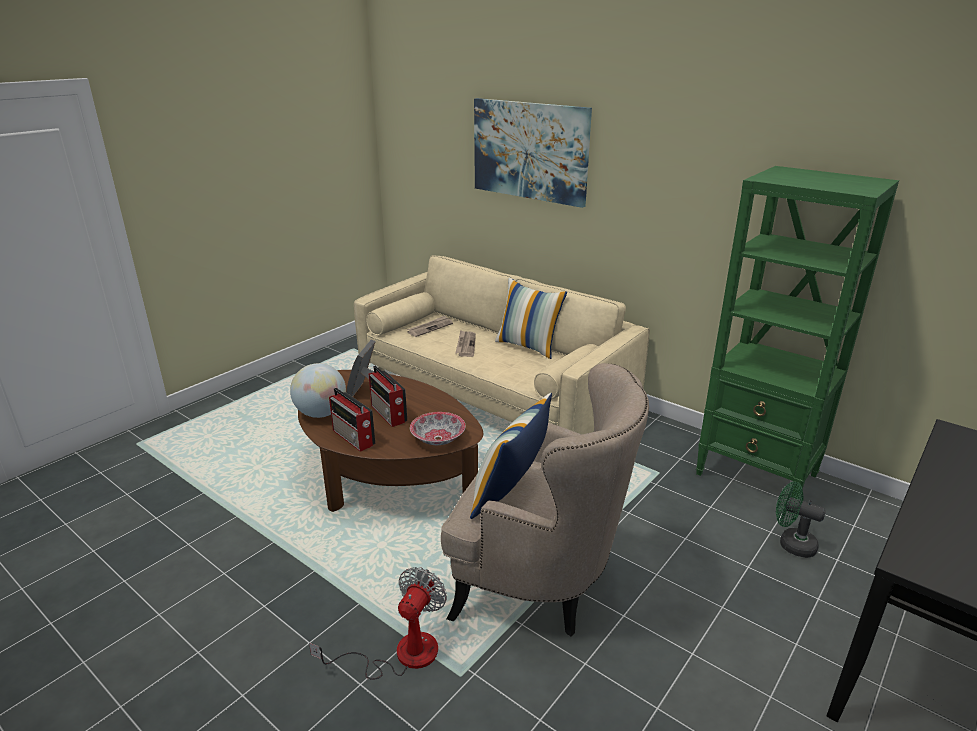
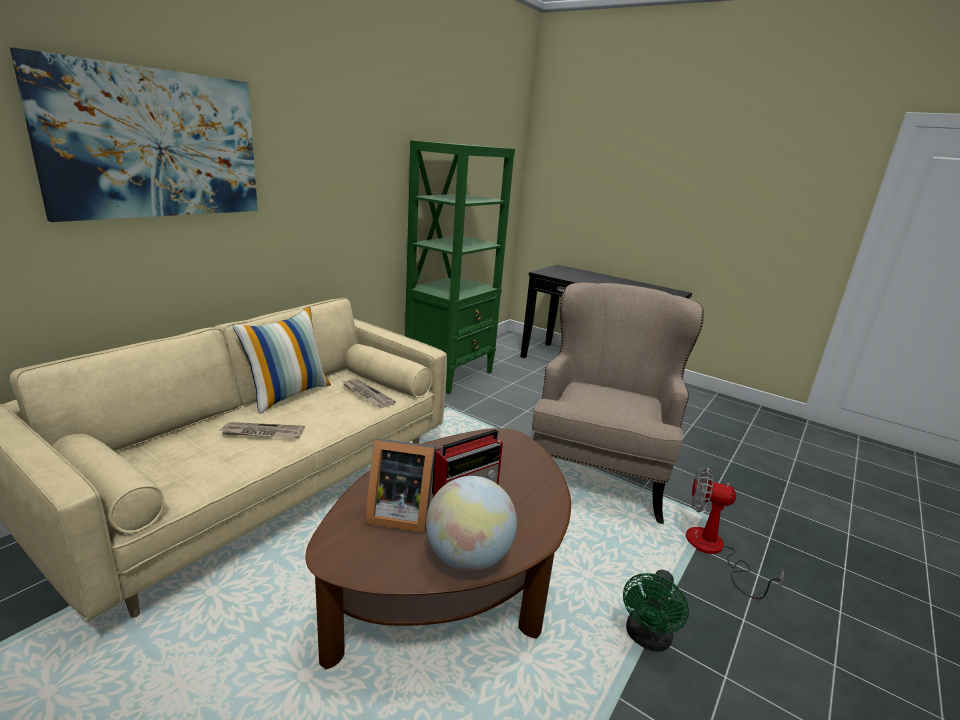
camera: 95 degrees left, 5 degrees down
radio [329,388,375,452] -> none
newspaper [407,315,453,337] -> newspaper moved to [342,379,396,408]
bowl [410,412,466,445] -> none
pillow [470,393,552,519] -> none
green fan [776,481,826,558] -> green fan moved to [623,570,689,652]

